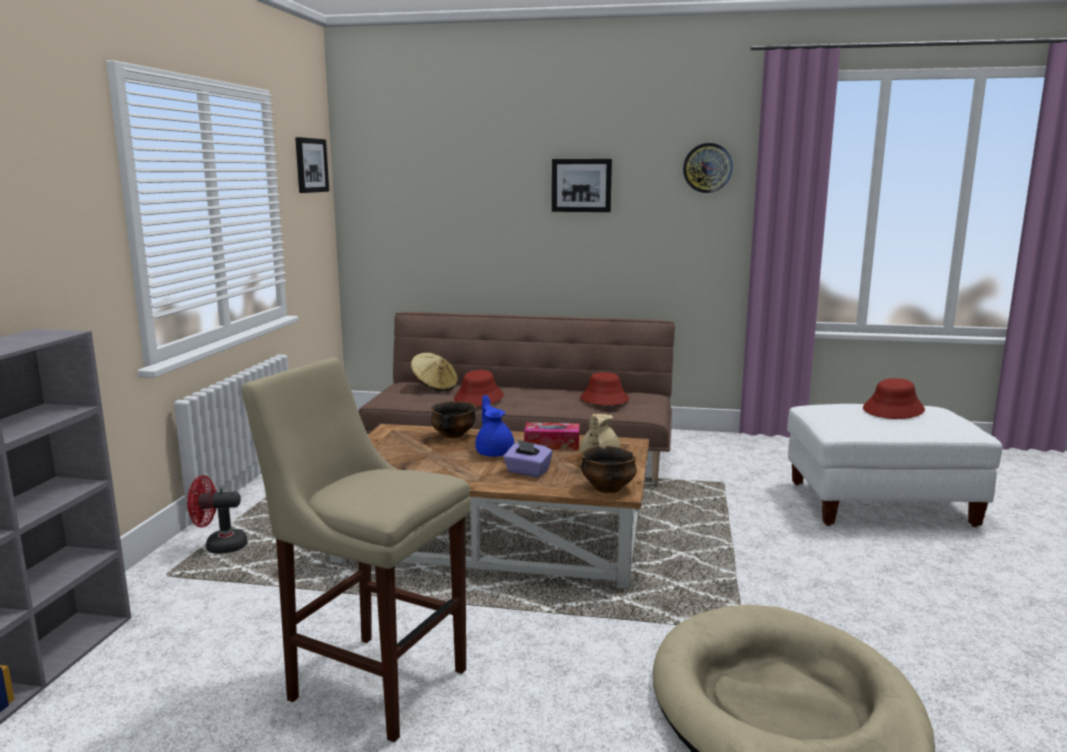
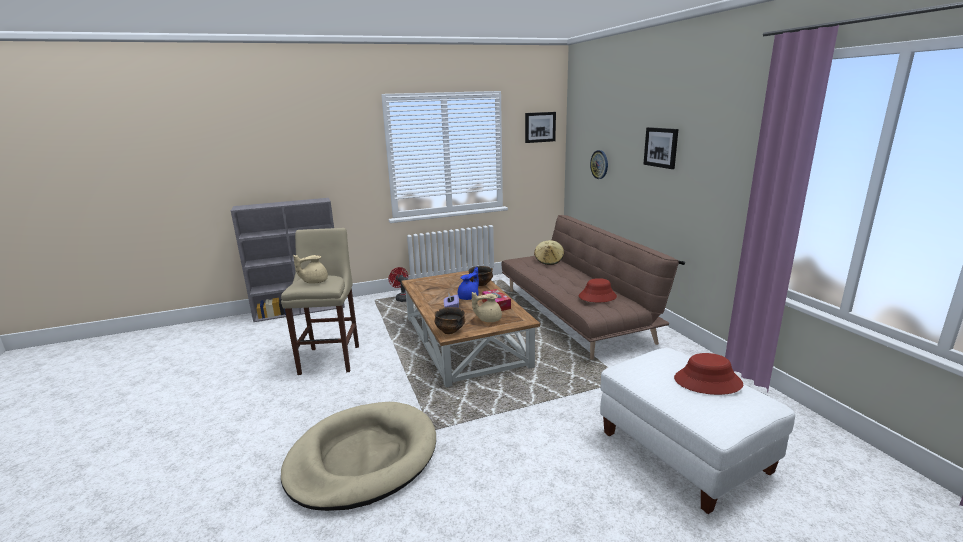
camera: 60 degrees right, 5 degrees up
red hat [454,370,503,406] -> none
wall clock [683,143,733,193] -> wall clock moved to [590,150,608,179]
none -> beige teapot [293,255,328,284]

